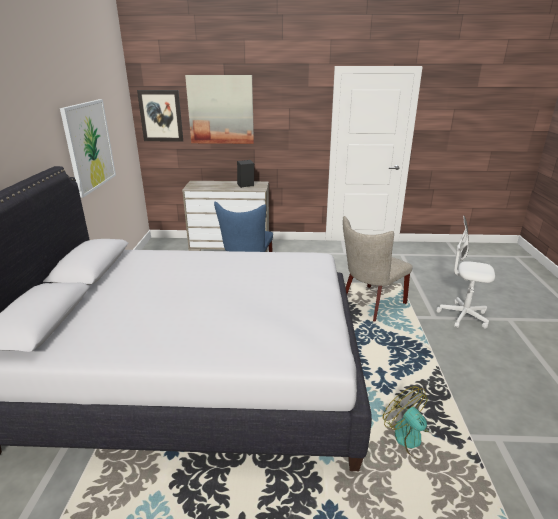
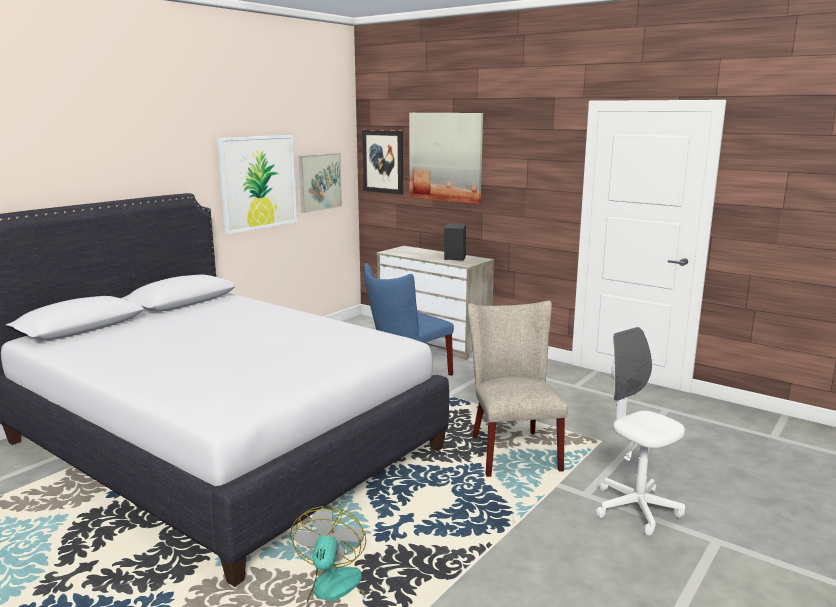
camera: 35 degrees right, 10 degrees down
beige chair [343,216,413,322] -> beige chair turned 90 degrees clockwise [467,301,568,477]
none -> picture [298,153,342,213]

